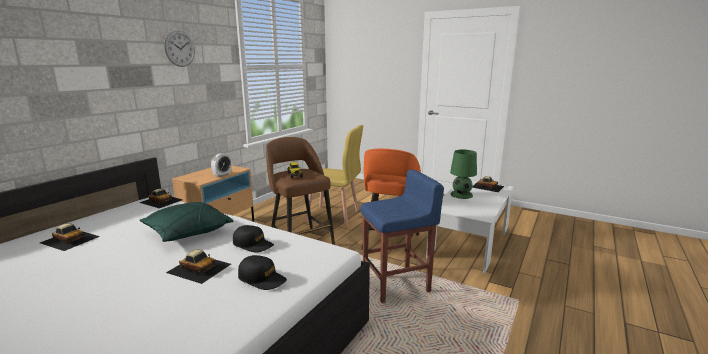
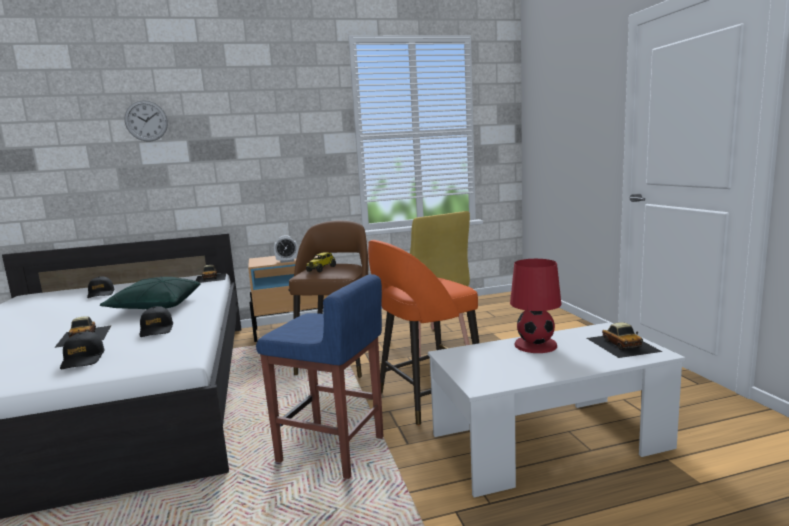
camera: 45 degrees right, 5 degrees down
toy car [40,224,100,251] -> black cap [87,276,114,298]
wall clock [164,31,195,67] -> wall clock moved to [124,100,168,142]
green table lamp [450,150,477,199] -> red table lamp [510,259,562,353]

